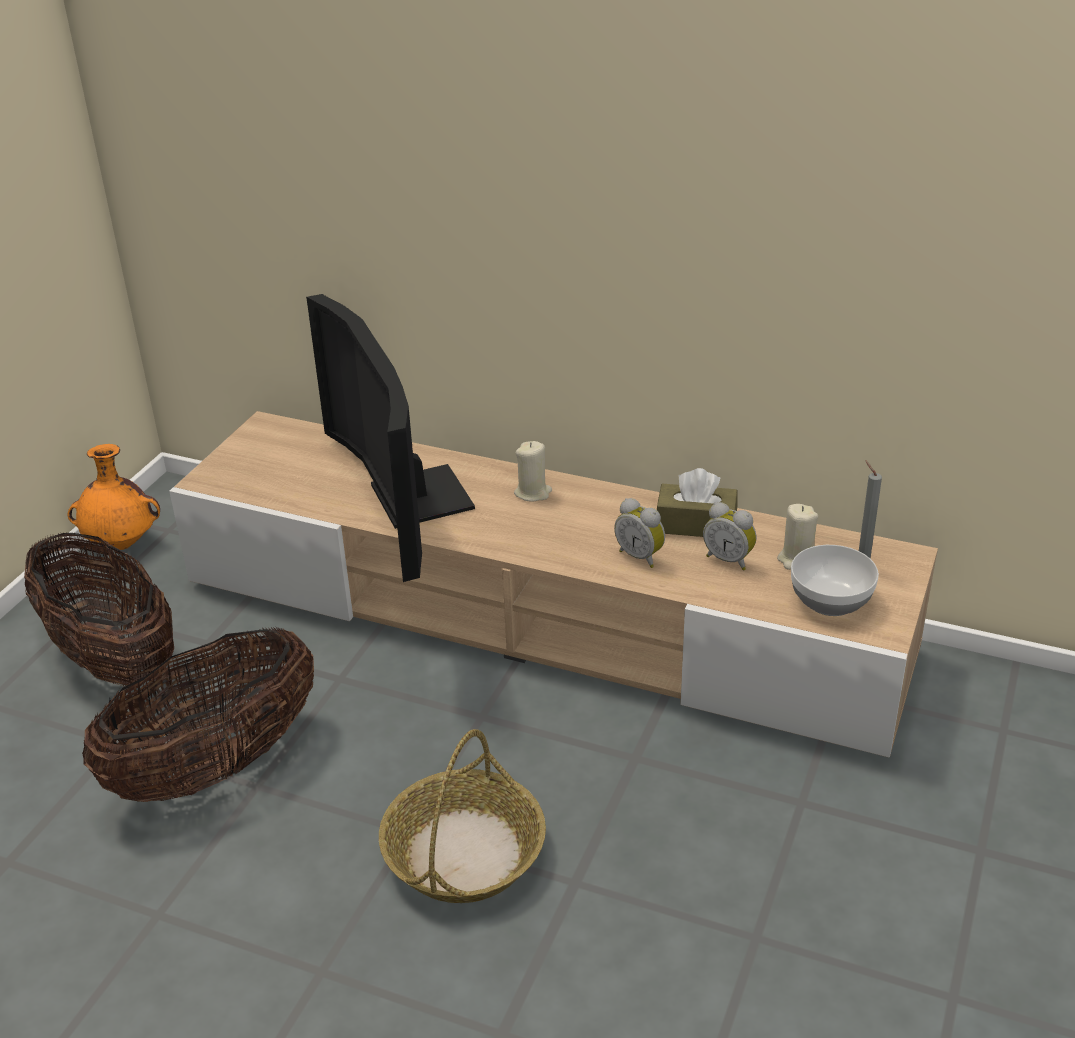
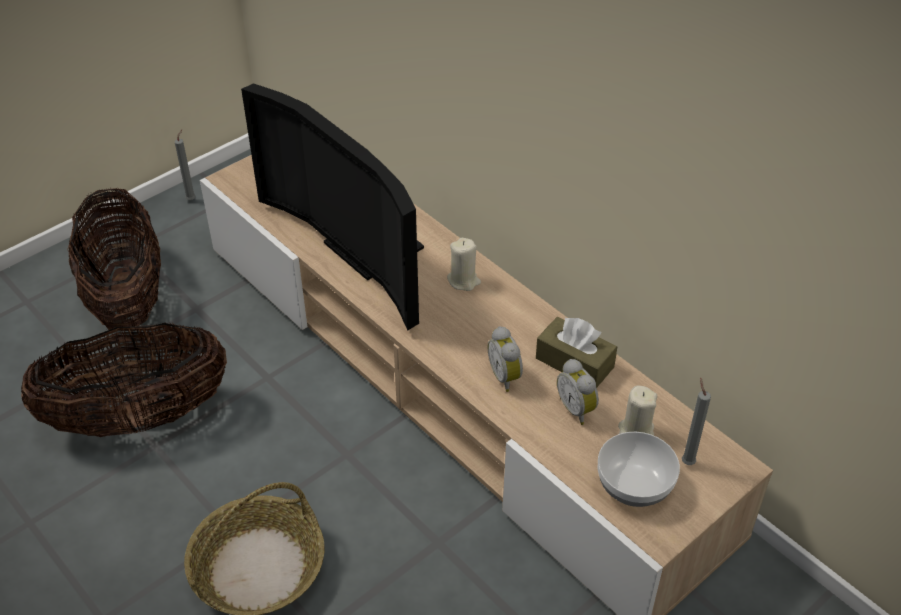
camera: 25 degrees right, 10 degrees up
orange vase [68,444,160,550] -> grey candle [174,129,196,200]
television [306,294,475,582] -> television turned 45 degrees counterclockwise [241,83,424,331]

